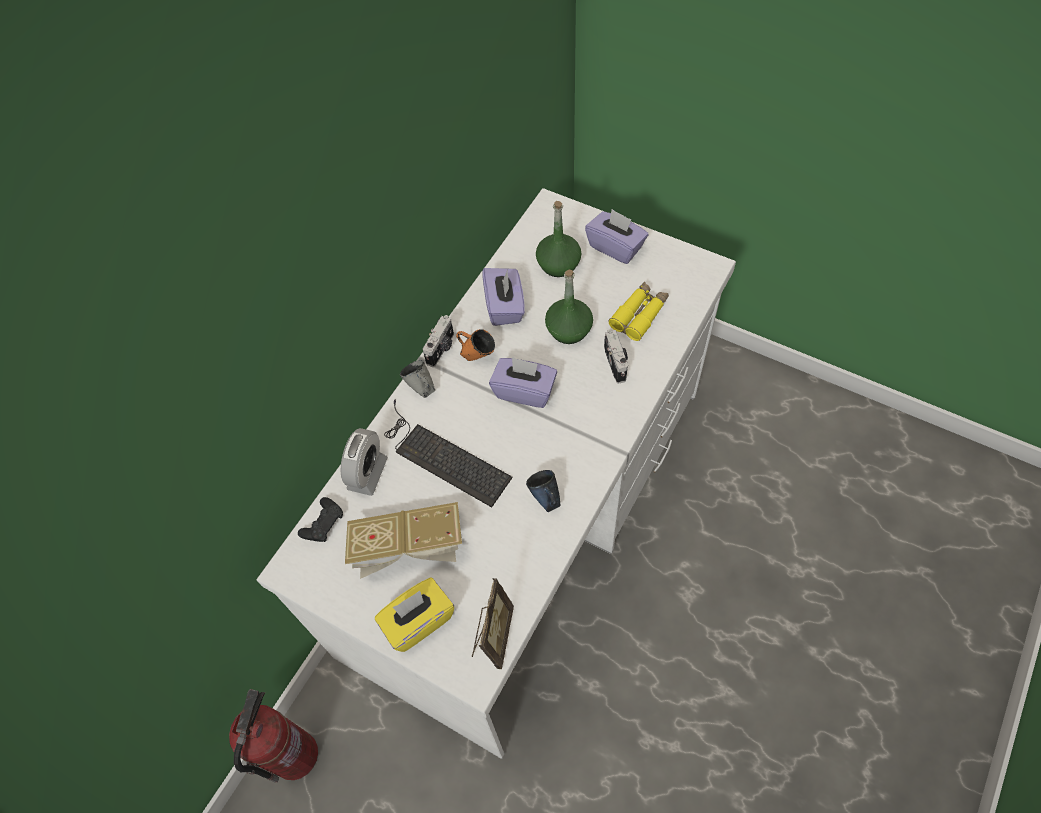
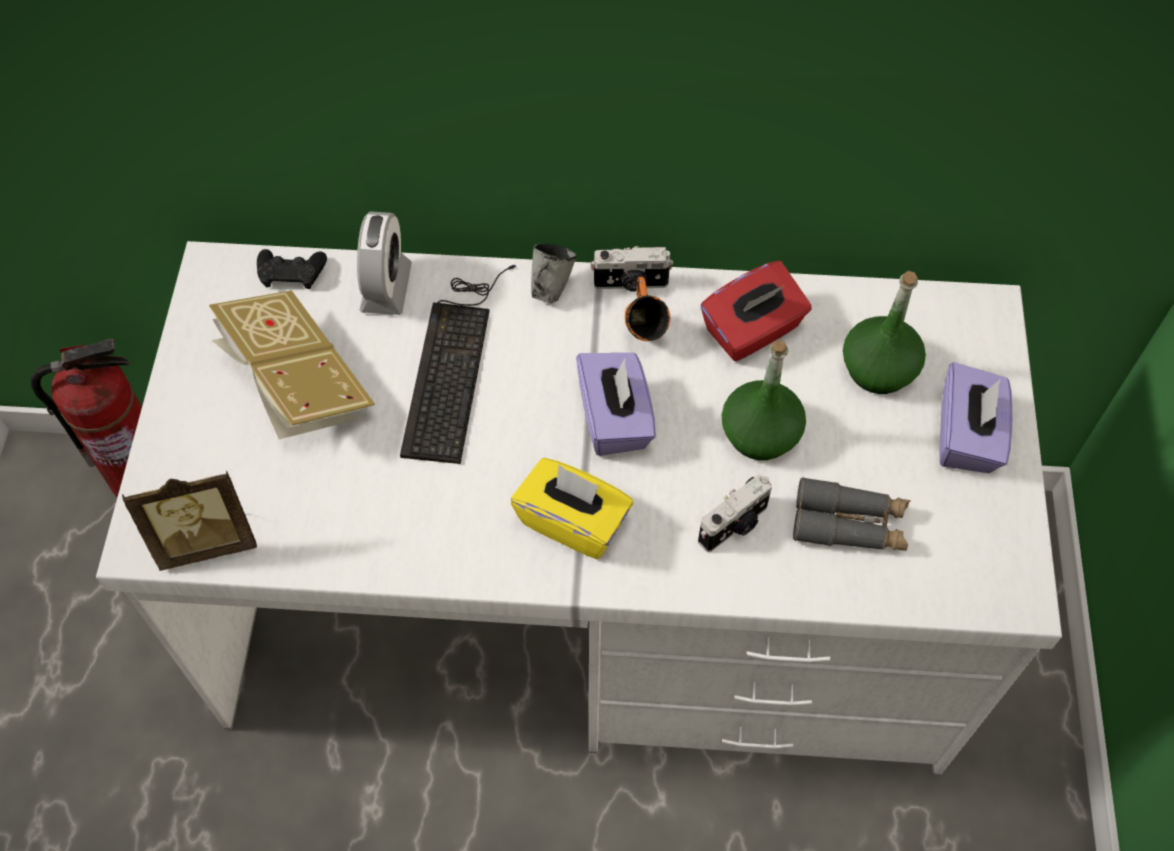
camera: 60 degrees right, 0 degrees up
alarm clock [341,428,388,496] -> alarm clock turned 75 degrees counterclockwise [357,211,412,315]
yellow tissue box [375,577,454,652] -> yellow tissue box moved to [511,458,633,559]
purple tissue box [483,268,525,326] -> red tissue box [701,261,812,362]
blue mug [526,470,561,512] -> none
yellow binoculars [609,282,669,341] -> grey binoculars [793,477,911,551]

